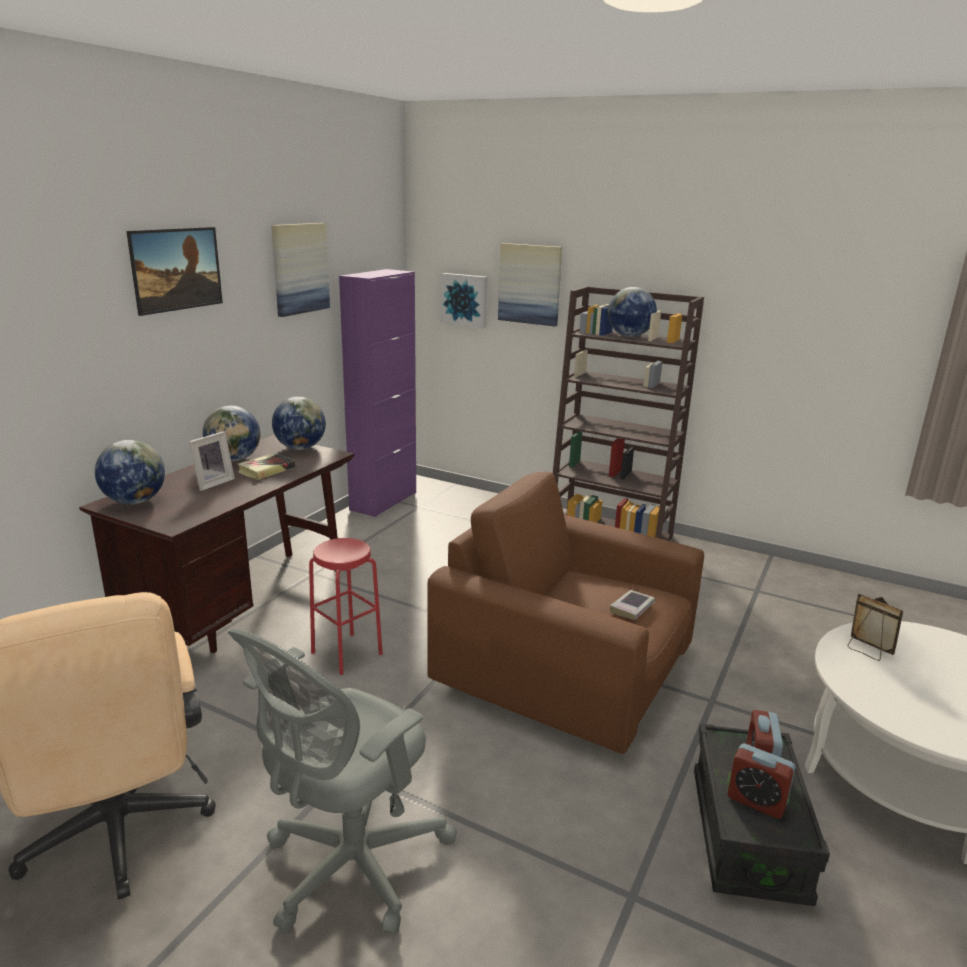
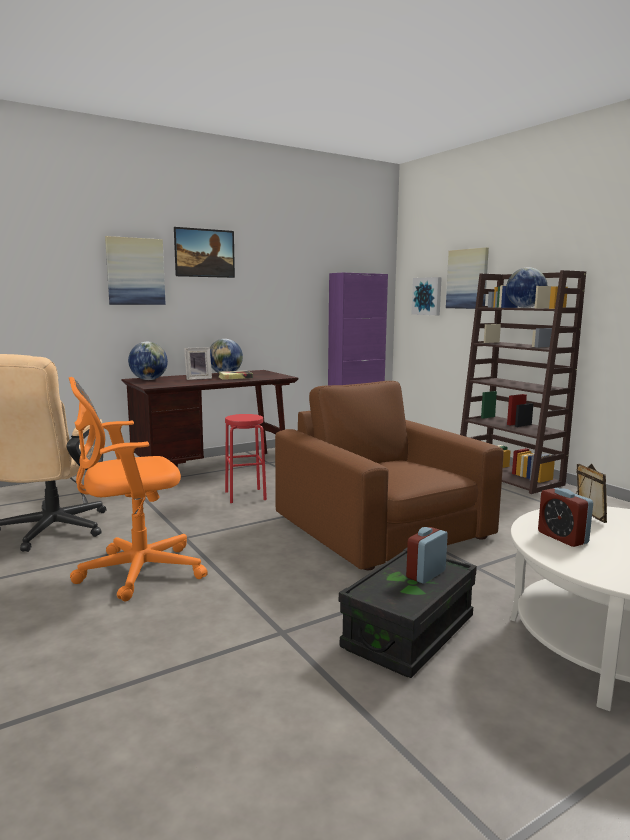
camera: 30 degrees right, 10 degrees down
grey office chair [228,629,457,935] -> orange office chair [69,377,208,602]
picture [271,223,330,317] -> picture moved to [105,236,166,305]
globe [272,397,326,450] -> none
book [610,590,655,620] -> none
alarm clock [727,744,795,819] -> alarm clock moved to [538,488,593,547]

